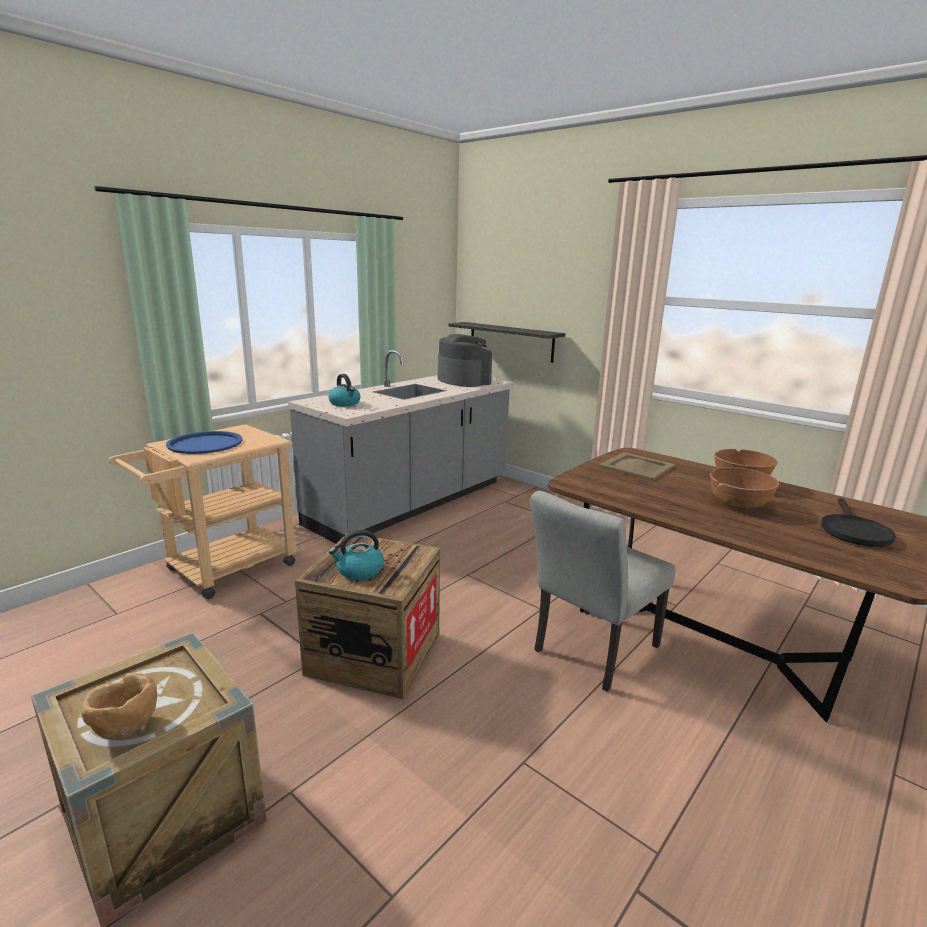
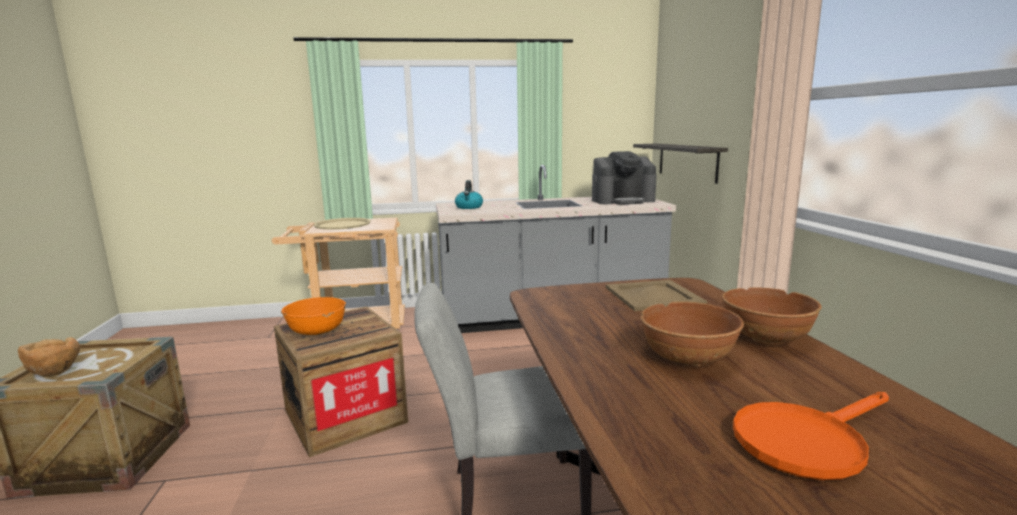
camera: 40 degrees right, 5 degrees down
blue tray [166,431,243,454] -> beige tray [313,218,371,230]
kettle [329,530,384,580] -> orange bowl [281,297,346,335]
coffee machine [438,334,492,387] -> coffee machine turned 75 degrees clockwise [592,151,657,205]
black frying pan [821,498,896,547] -> orange frying pan [733,392,889,480]

